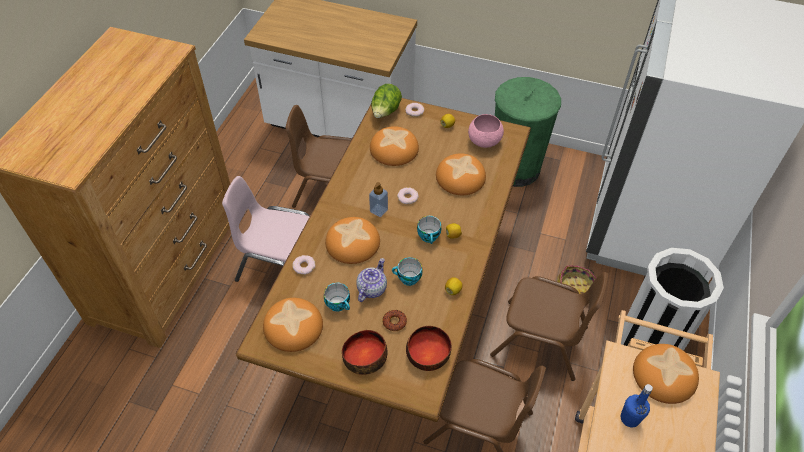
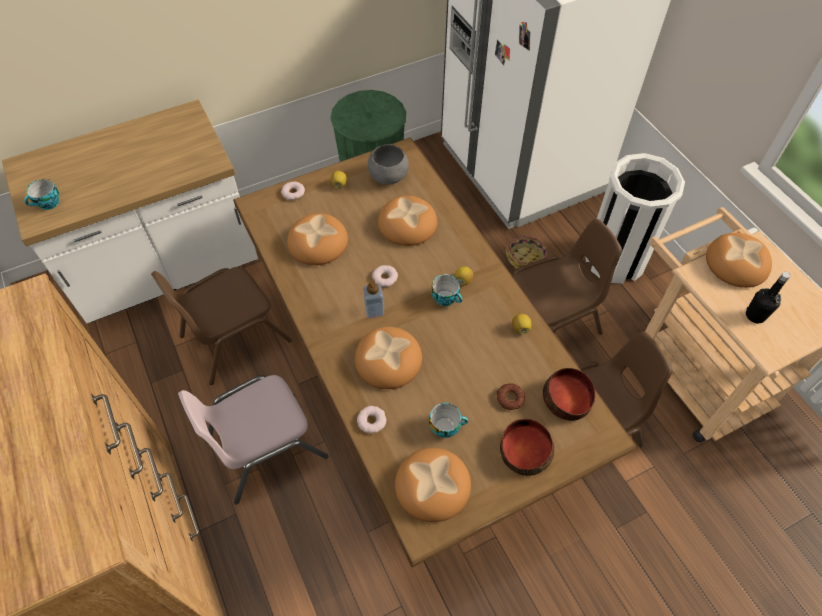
camera: 45 degrees left, 5 degrees up
teapot [356,258,387,302] -> none
lettuce [371,84,402,118] -> none
cup [392,257,423,286] -> cup moved to [24,179,59,210]
pink bowl [468,114,504,148] -> grey bowl [368,144,409,185]
blue bottle [620,384,653,427] -> black bottle [746,272,790,323]

